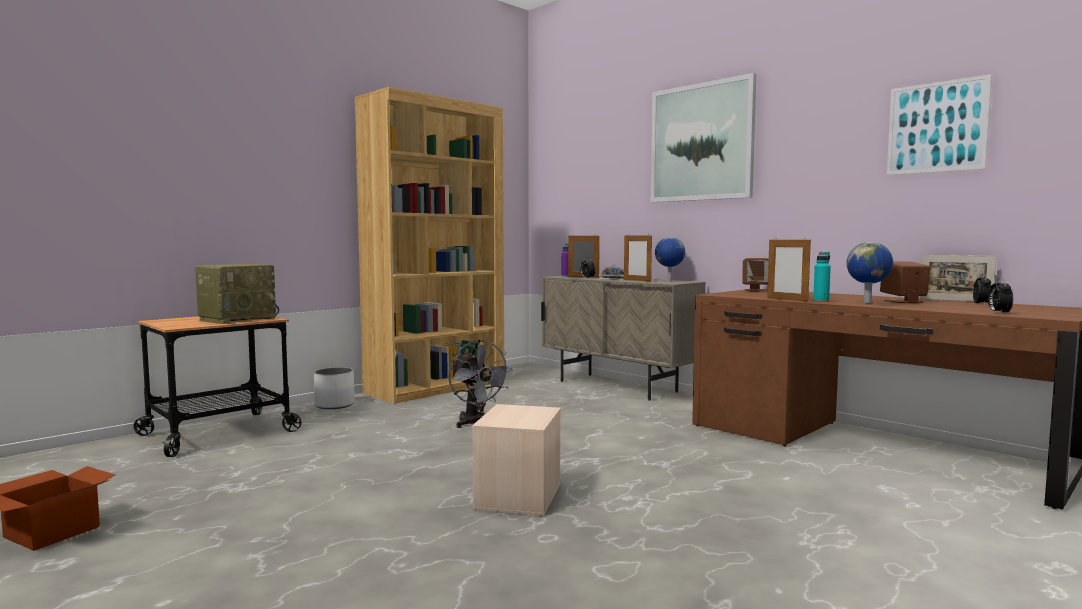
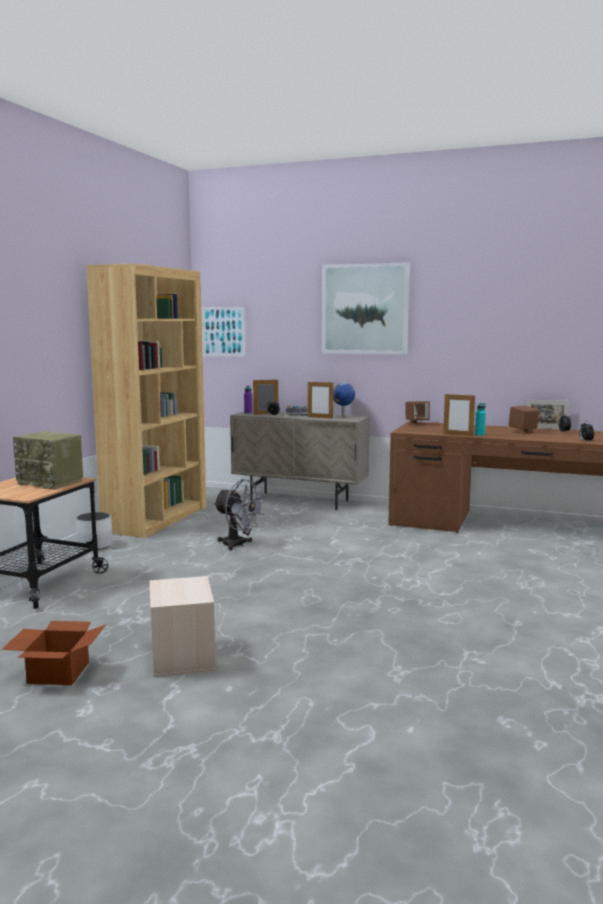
camera: 25 degrees left, 5 degrees up
radio [195,264,279,324] -> radio turned 105 degrees clockwise [13,431,83,489]
beige storage box [472,404,561,516] -> beige storage box moved to [150,576,216,677]
globe [846,242,893,303] -> none
picture [887,74,992,175] -> picture moved to [201,307,246,357]

